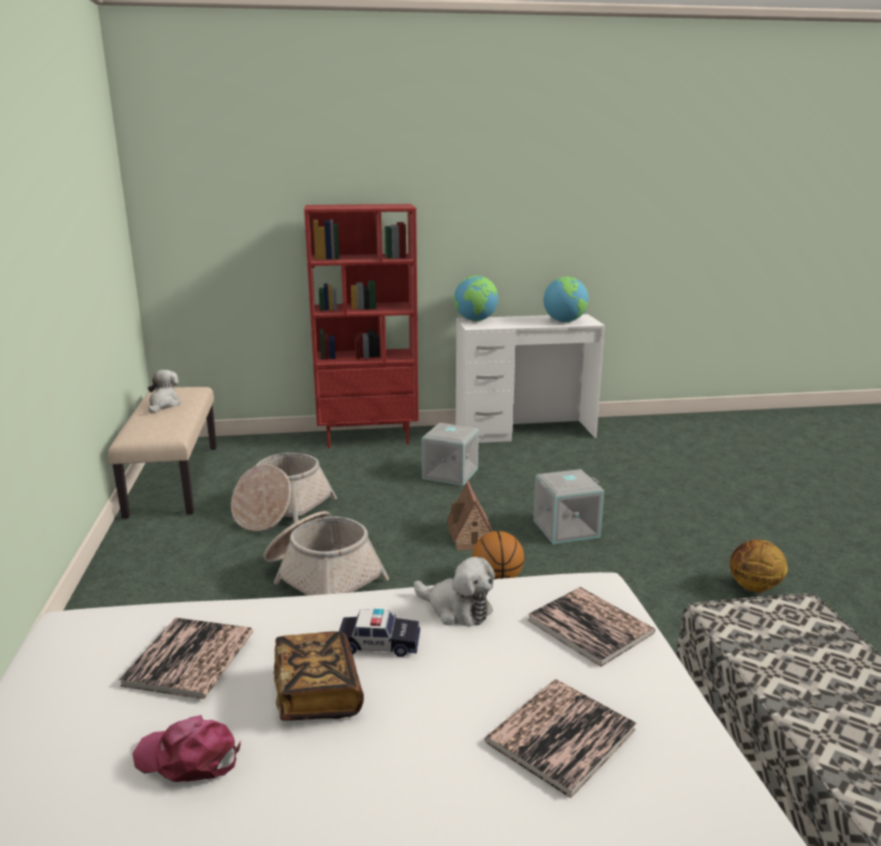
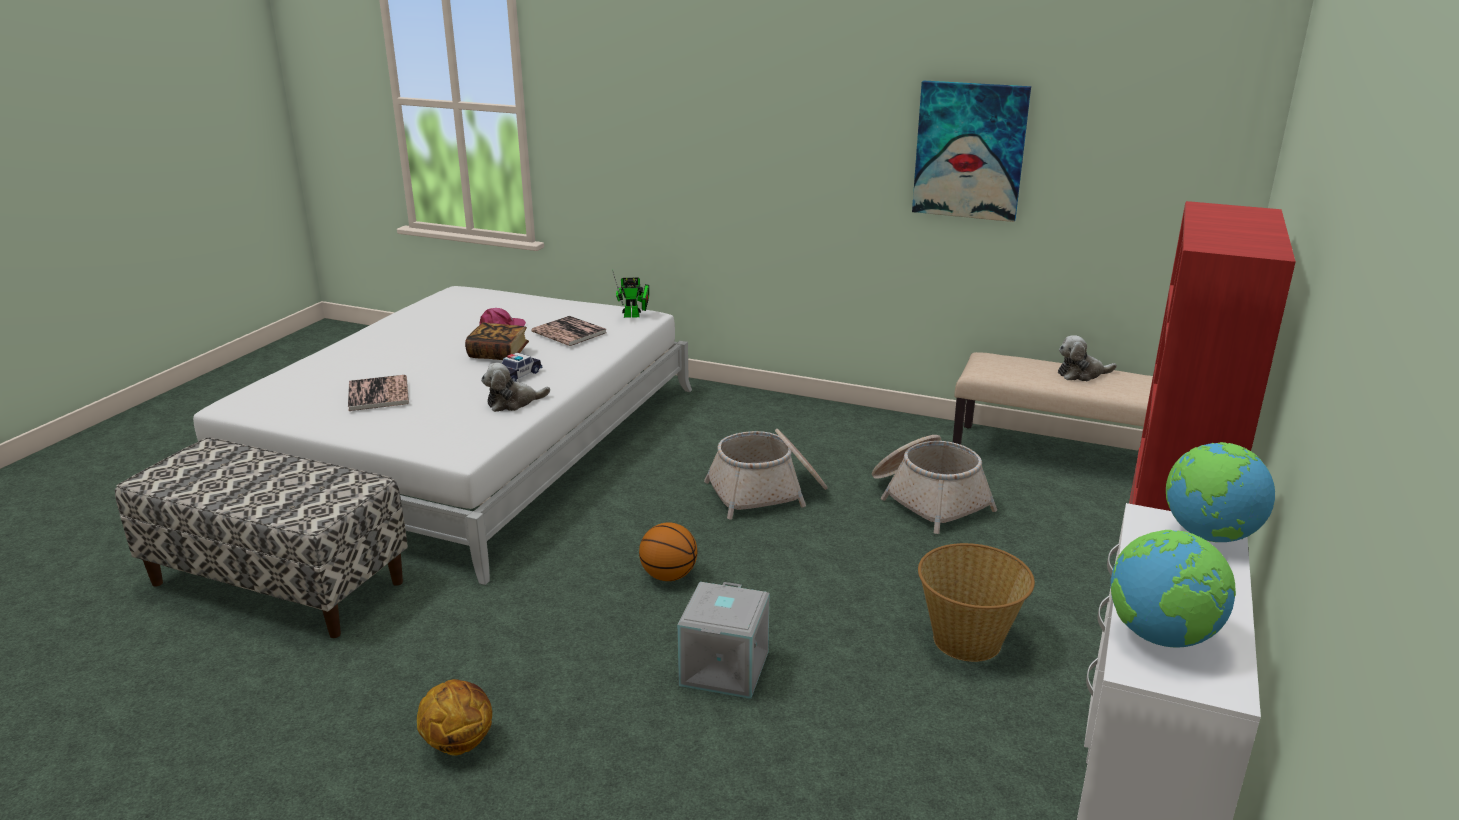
camera: 120 degrees right, 5 degrees up
plush toy [148,370,181,413] -> plush toy turned 135 degrees clockwise [1058,335,1117,381]
grey storage box [422,423,479,486] -> basket [918,543,1035,662]
toy house [447,480,493,551] -> none
book [528,587,655,667] -> none
none -> toy robot [612,269,649,318]
none -> picture [912,80,1031,222]

